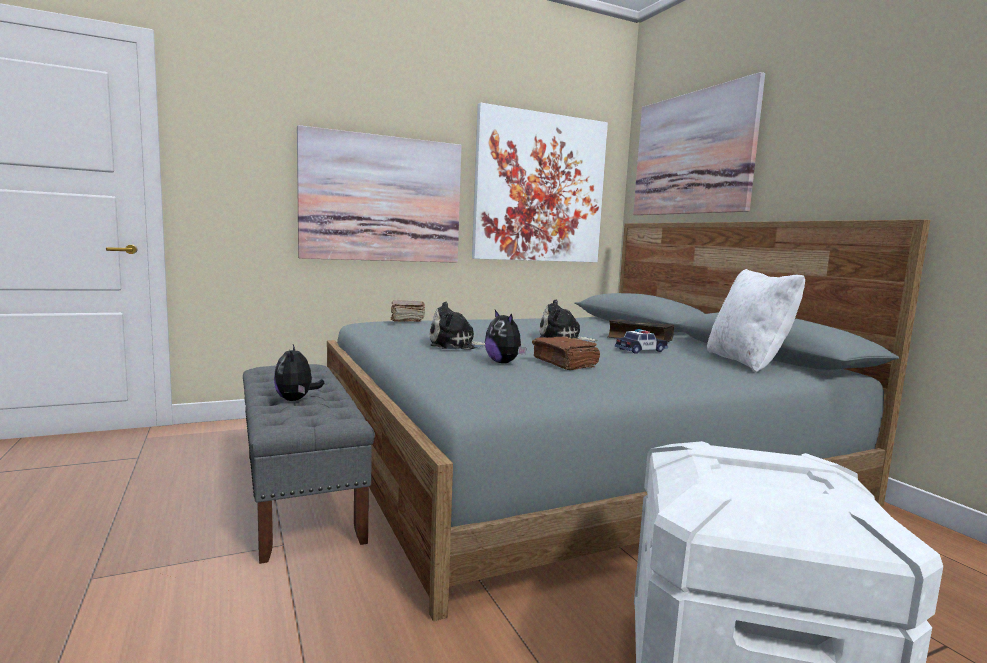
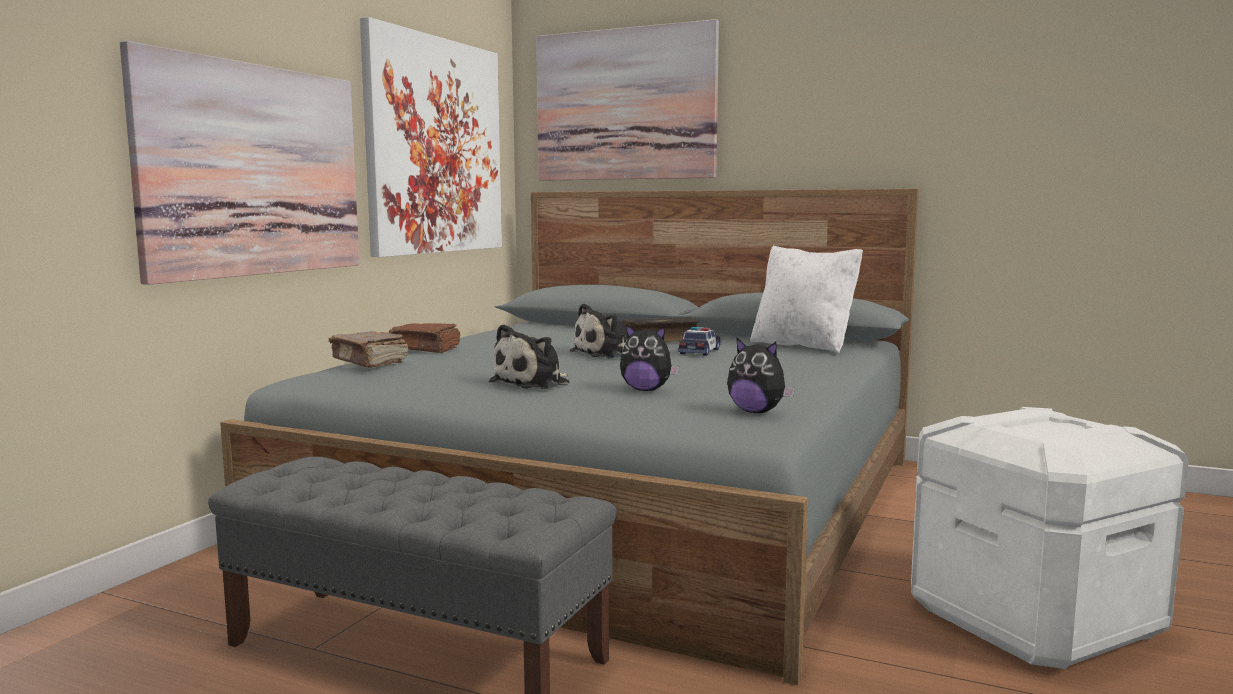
camera: 40 degrees left, 0 degrees up
plush toy [274,344,324,401] -> plush toy moved to [727,337,795,413]
brown book [532,337,600,370] -> brown book moved to [389,323,460,353]

